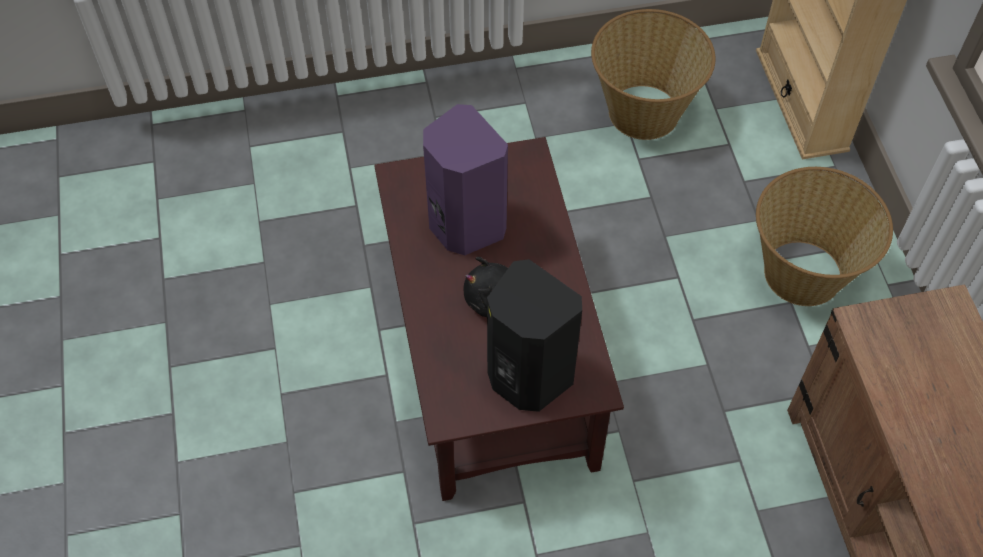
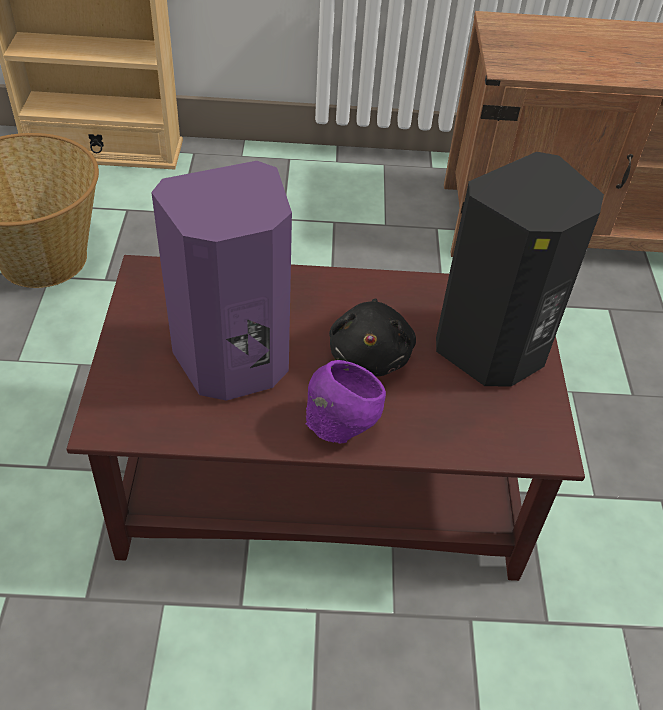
camera: 80 degrees left, 10 degrees down
basket [756,167,893,306] -> none
none -> purple bowl [306,360,386,443]

